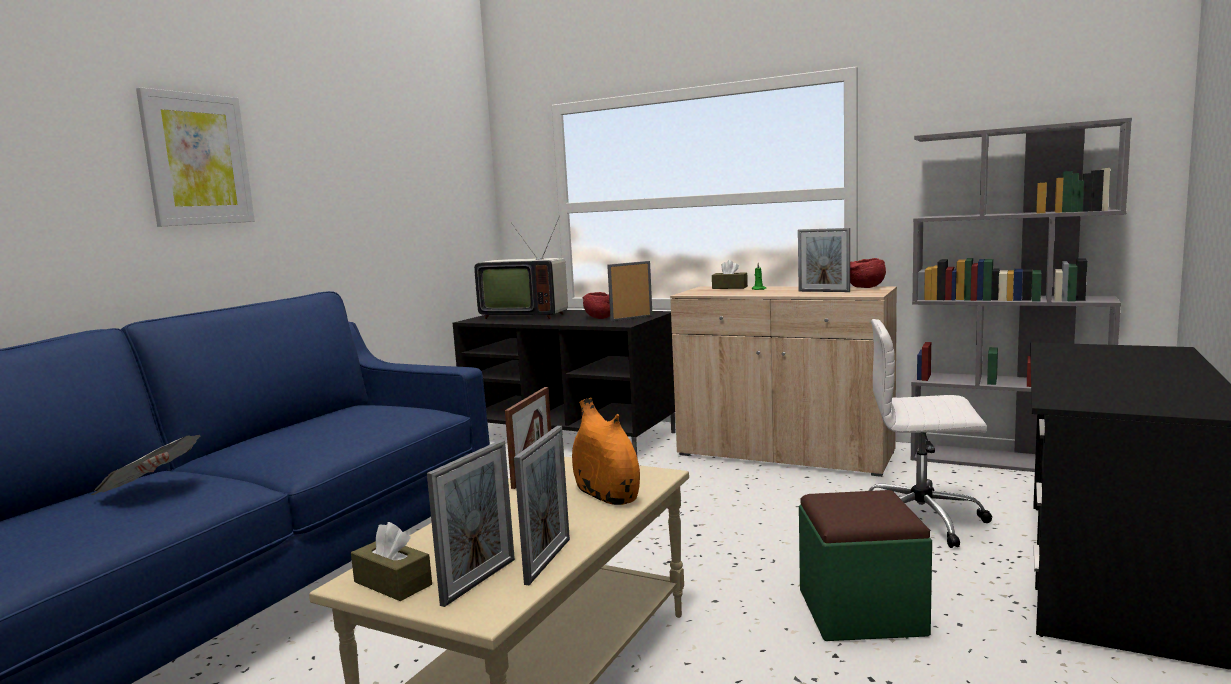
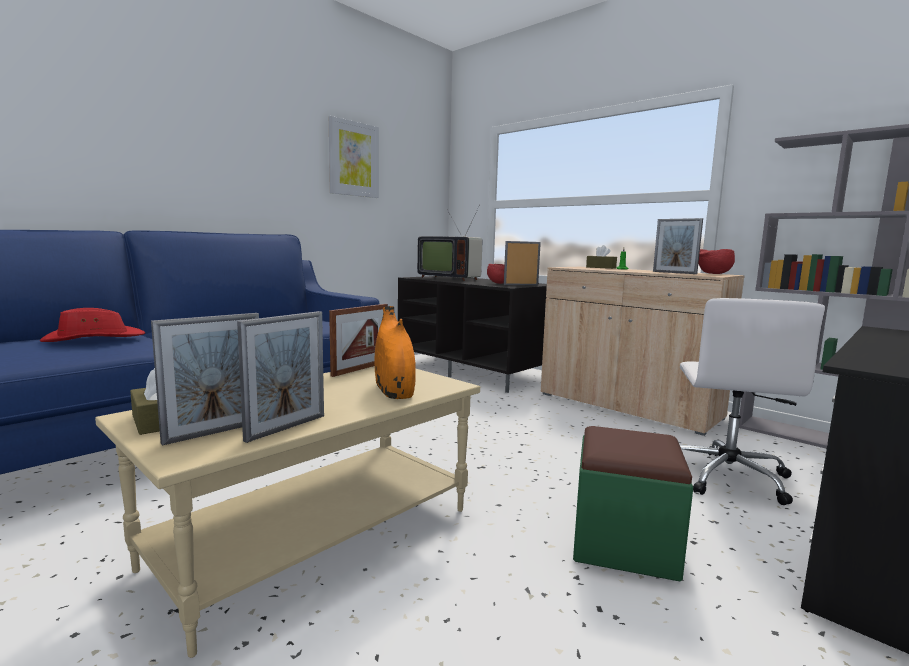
camera: 15 degrees right, 0 degrees up
newspaper [91,435,200,495] -> red hat [40,308,145,342]
picture [136,87,255,227] -> picture moved to [329,116,379,198]
white office chair [868,319,992,548] -> white office chair turned 105 degrees counterclockwise [680,298,825,505]

